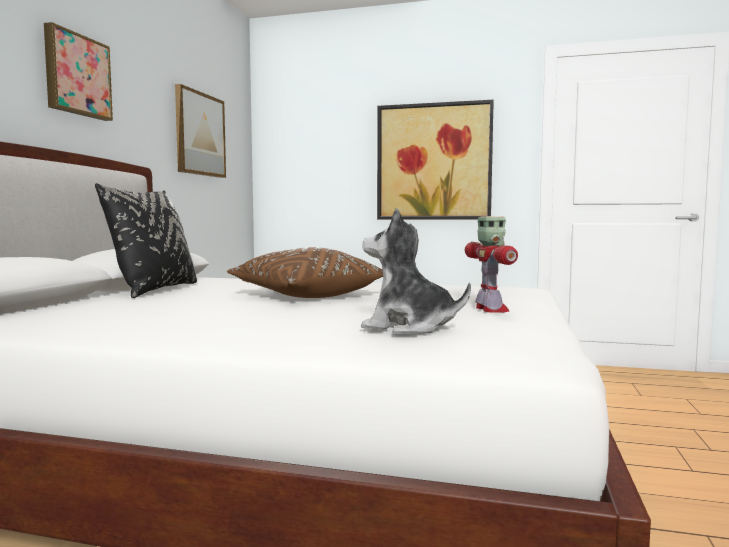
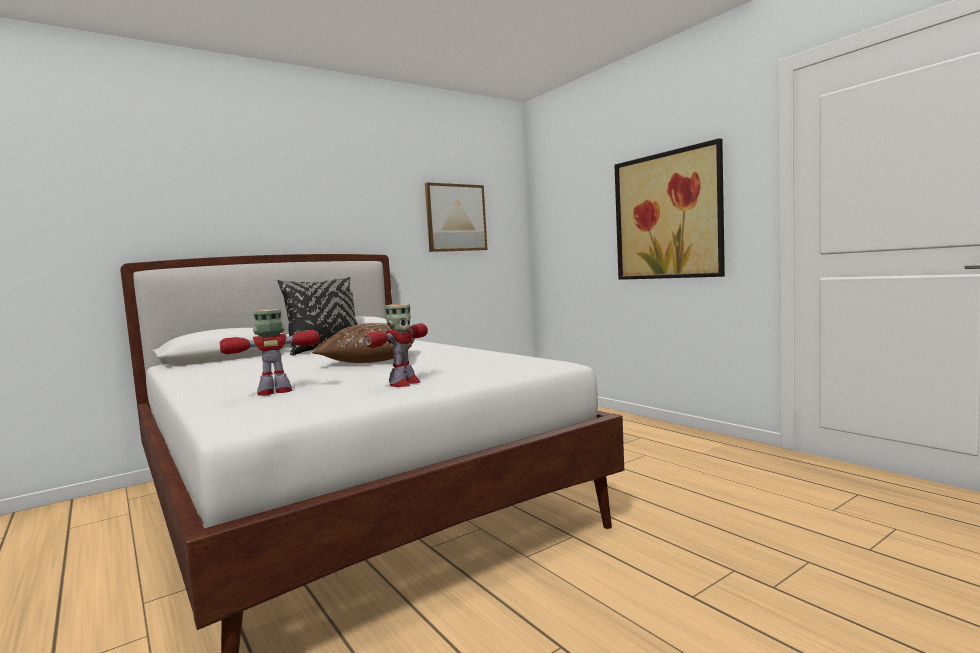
camera: 40 degrees right, 0 degrees up
picture [44,22,113,121] -> none
plush toy [361,208,471,334] -> toy robot [220,309,319,396]

